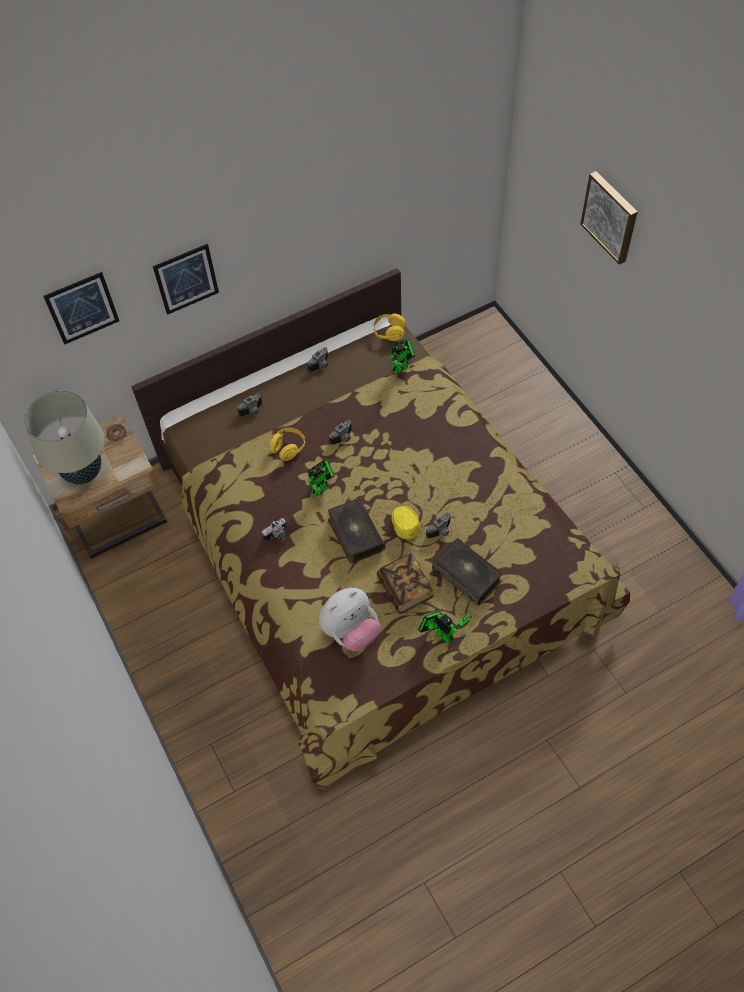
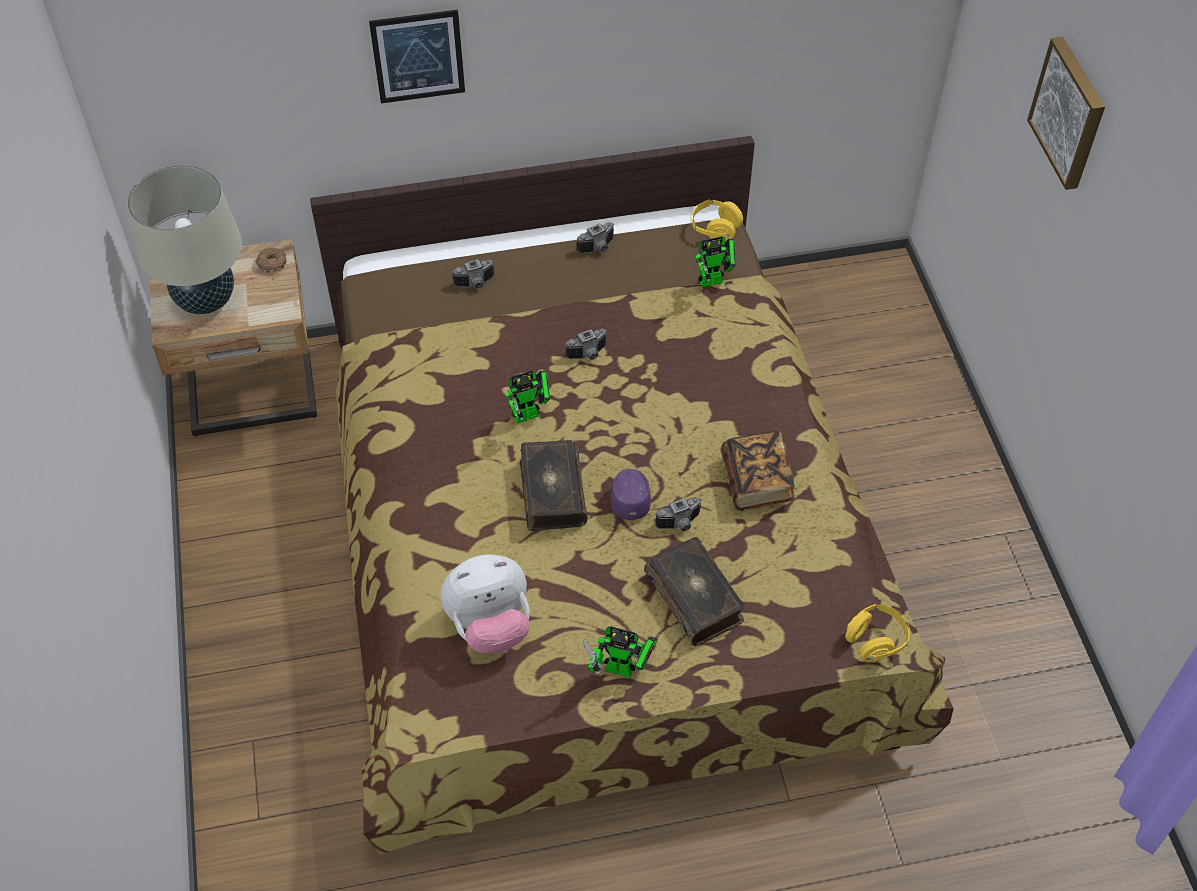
camera: 15 degrees right, 5 degrees down
picture [43,272,119,345] -> none
camera [262,518,287,542] -> none
yellow headphones [270,428,305,461] -> yellow headphones moved to [845,604,910,662]
book [377,553,434,614] -> book moved to [721,431,795,511]
yellow cap [392,506,420,539] -> purple cap [611,469,651,520]
toy robot [418,608,474,643] -> toy robot turned 135 degrees clockwise [583,626,657,678]

